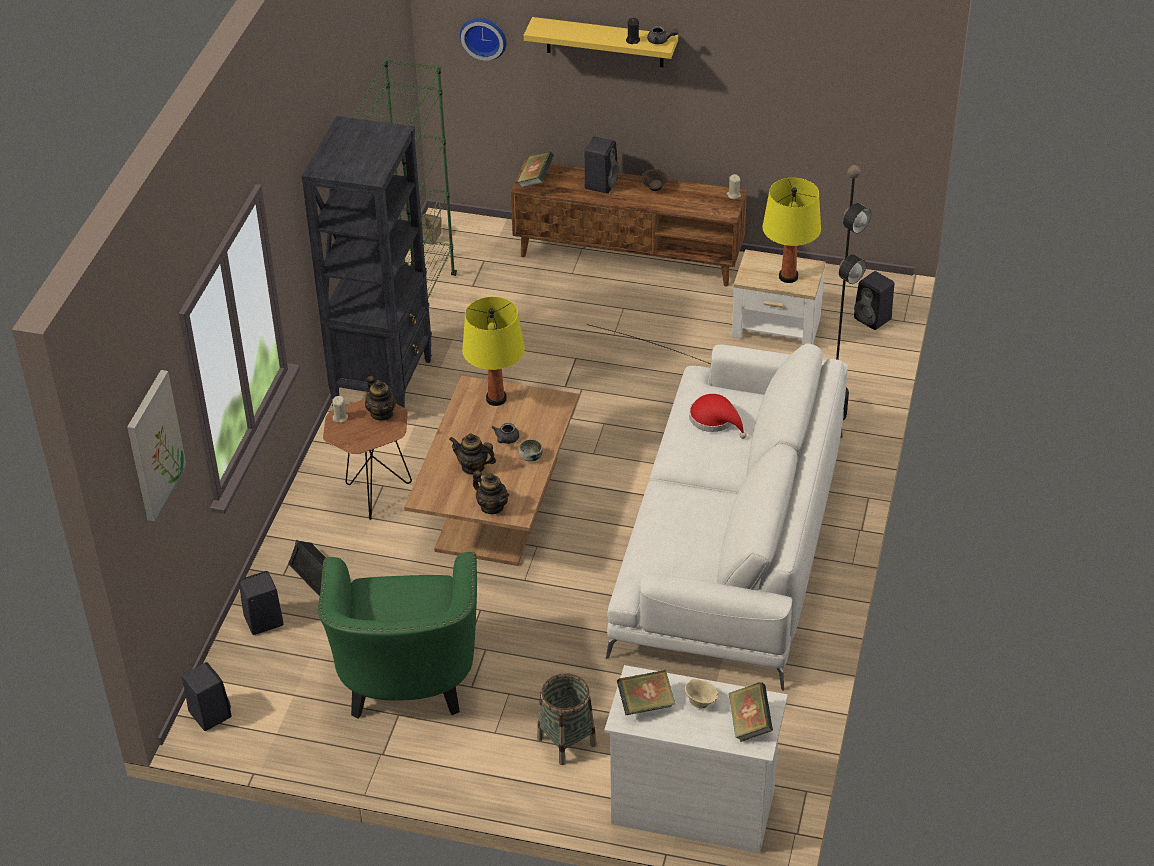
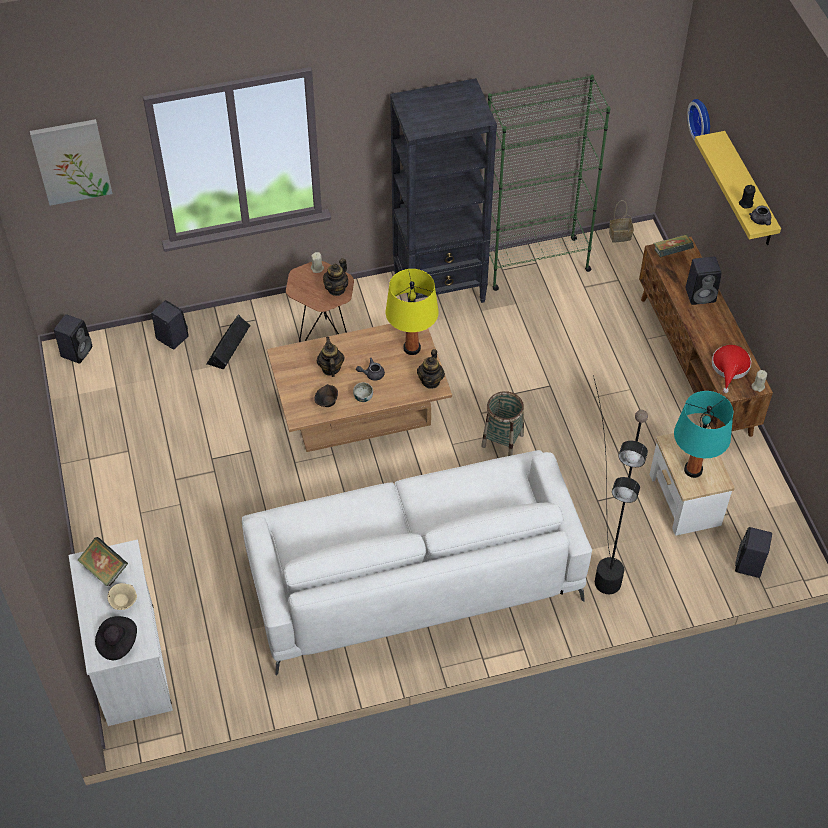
camera: 60 degrees right, 10 degrees up
green armchair [318,552,477,719] -> none
teapot [473,470,509,514] -> teapot moved to [417,349,445,389]
basket [537,673,597,765] -> basket moved to [482,391,524,456]
brown bowl [641,169,667,191] -> brown bowl moved to [314,384,338,407]
red hat [689,394,747,439] -> red hat moved to [712,345,751,393]
book [728,682,773,742] -> black hat [95,616,137,660]
yellow table lamp [762,178,821,283] -> turquoise table lamp [674,391,733,478]

